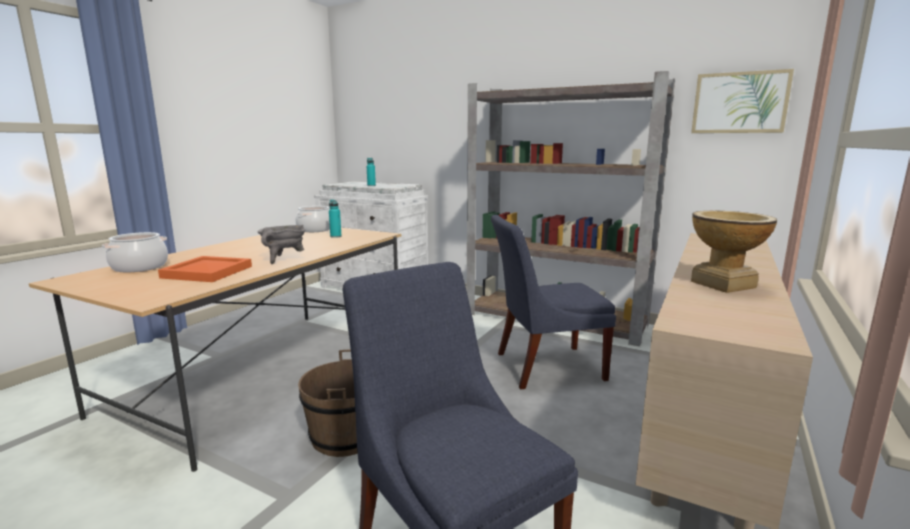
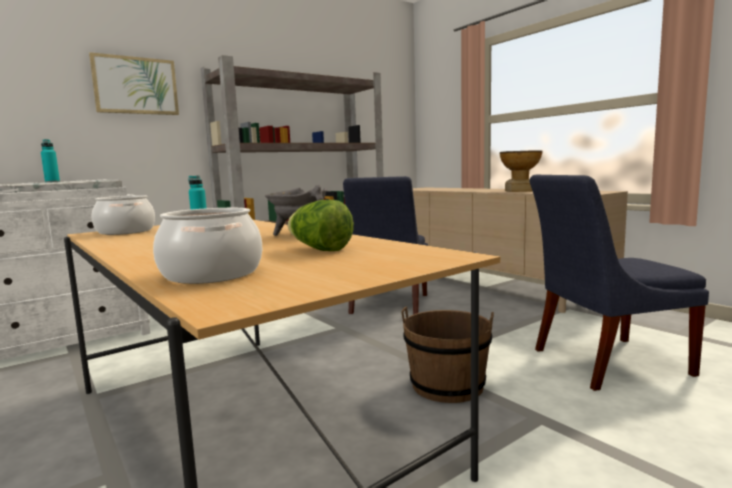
camera: 65 degrees left, 5 degrees down
orange tray [158,256,252,282] -> lettuce [288,200,354,251]
picture [691,69,794,133] -> picture moved to [89,52,179,115]

